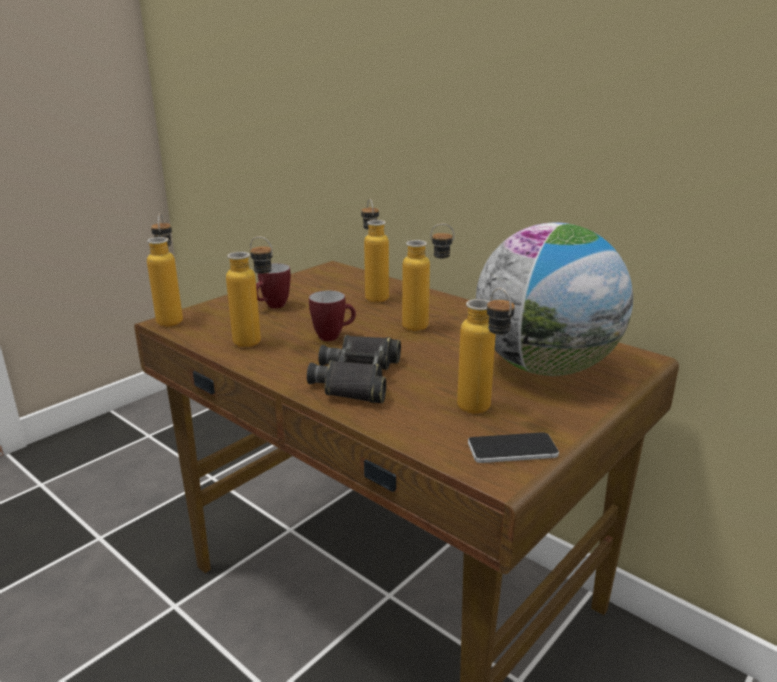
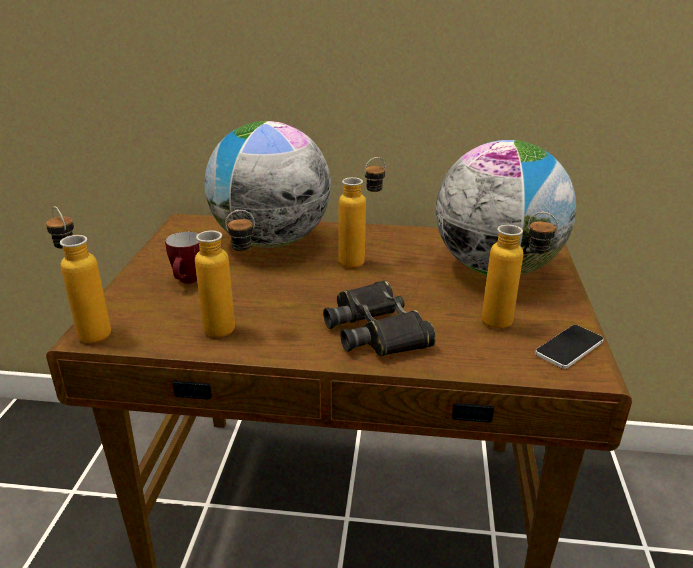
camera: 35 degrees left, 5 degrees up
mug [309,290,356,341] -> none
bottle [361,199,389,303] -> globe [205,121,331,248]

